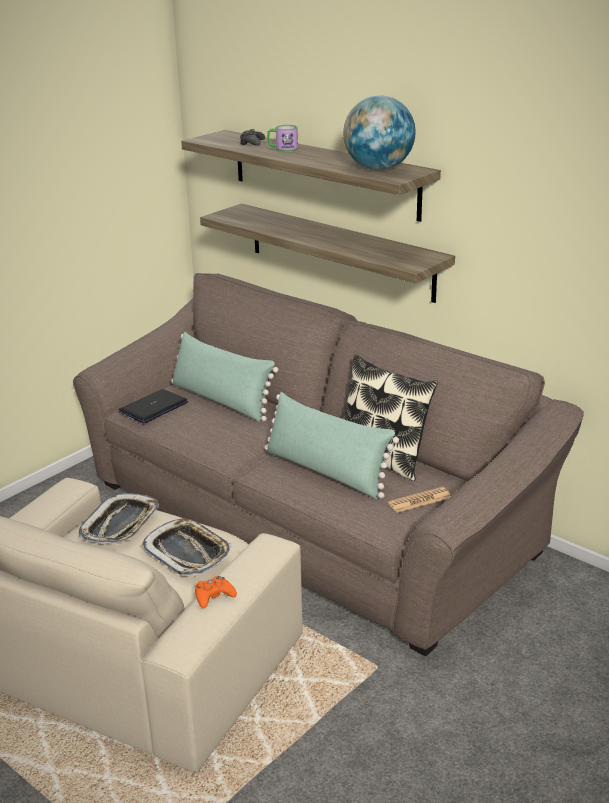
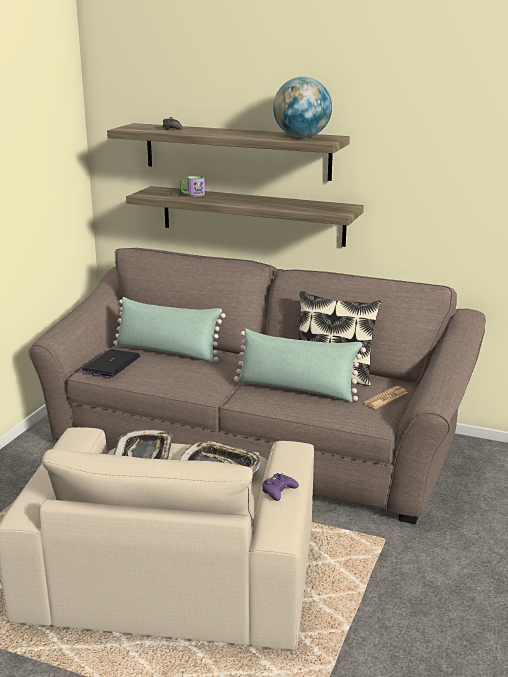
camera: 20 degrees left, 5 degrees down
orange game controller [195,576,237,608] -> purple game controller [262,473,299,501]
mug [267,125,298,152] -> mug moved to [180,175,205,197]

